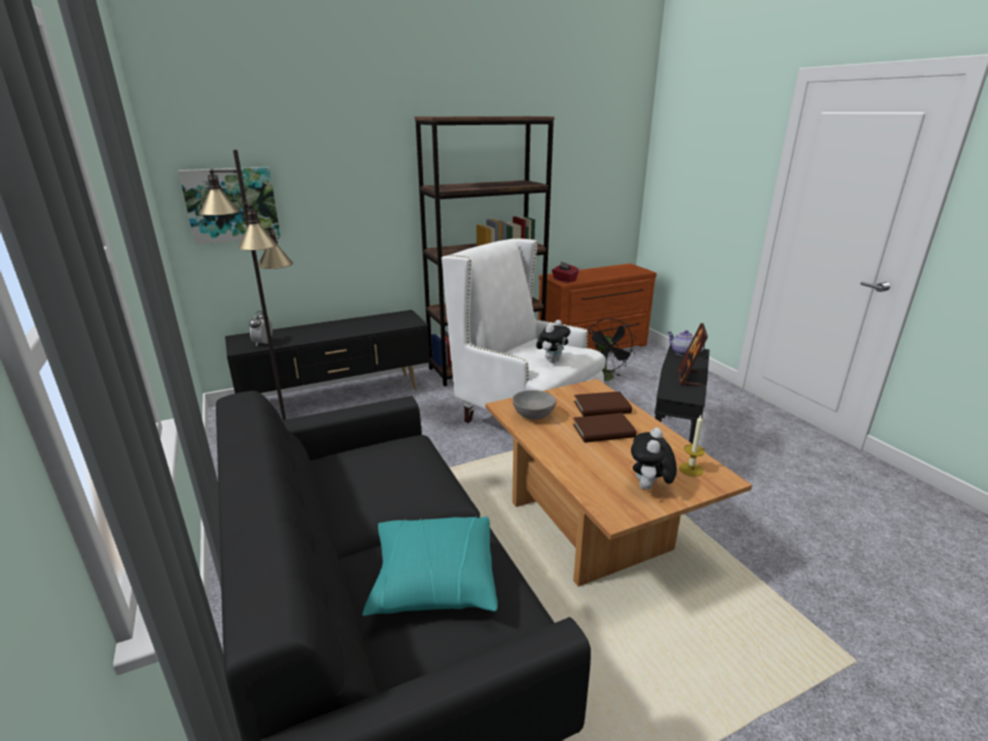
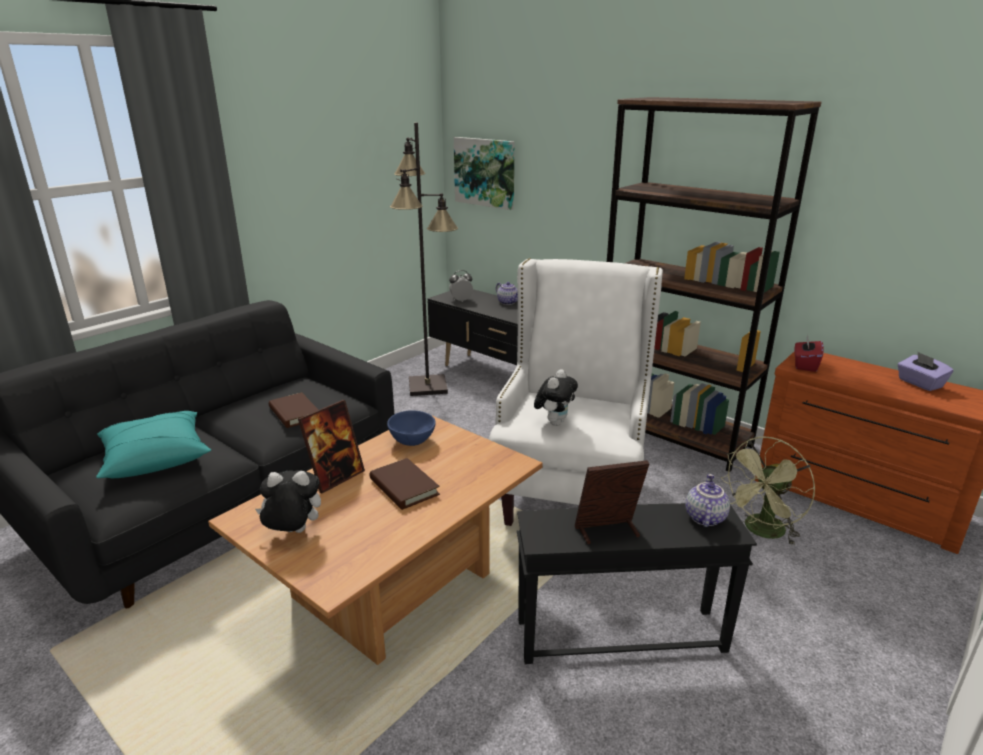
camera: 65 degrees right, 0 degrees up
grey bowl [513,390,556,420] -> blue bowl [387,410,436,446]
plush toy [536,320,571,363] -> plush toy turned 75 degrees counterclockwise [534,369,578,426]
brown book [574,391,632,417] -> brown book moved to [269,392,318,428]
black fan [588,318,635,381] -> green fan [721,437,816,546]
candle [679,415,705,476] -> none
none -> picture frame [298,400,365,493]
none -> teapot [496,282,518,305]
none -> purple tissue box [898,352,954,391]

